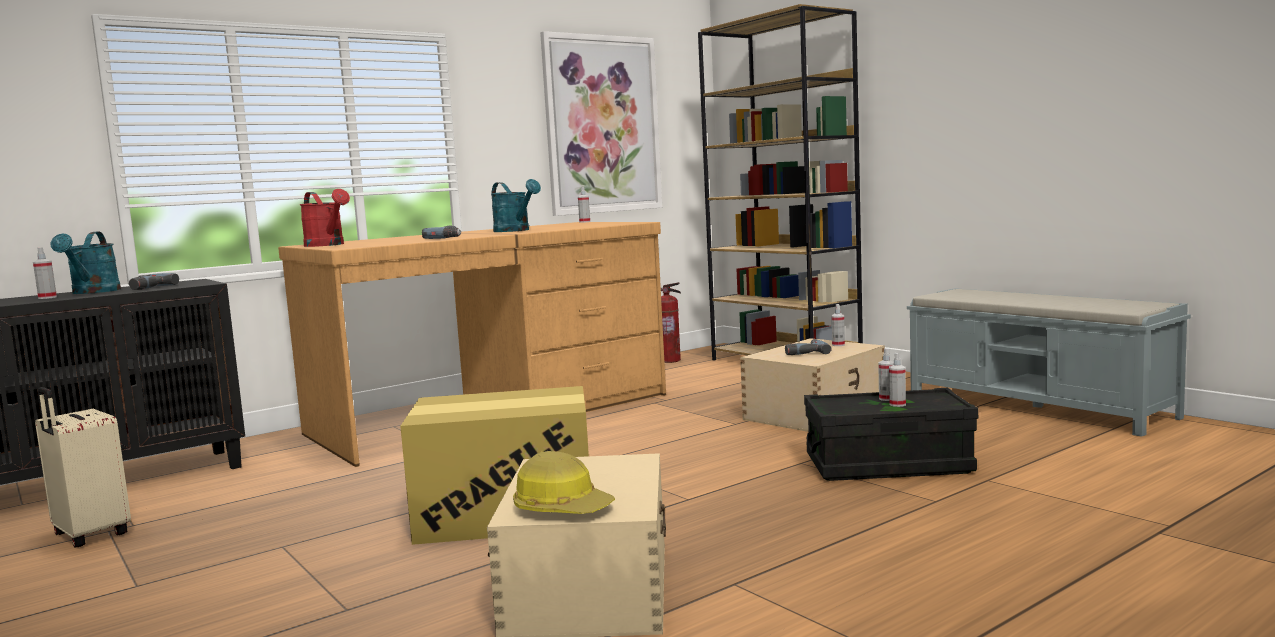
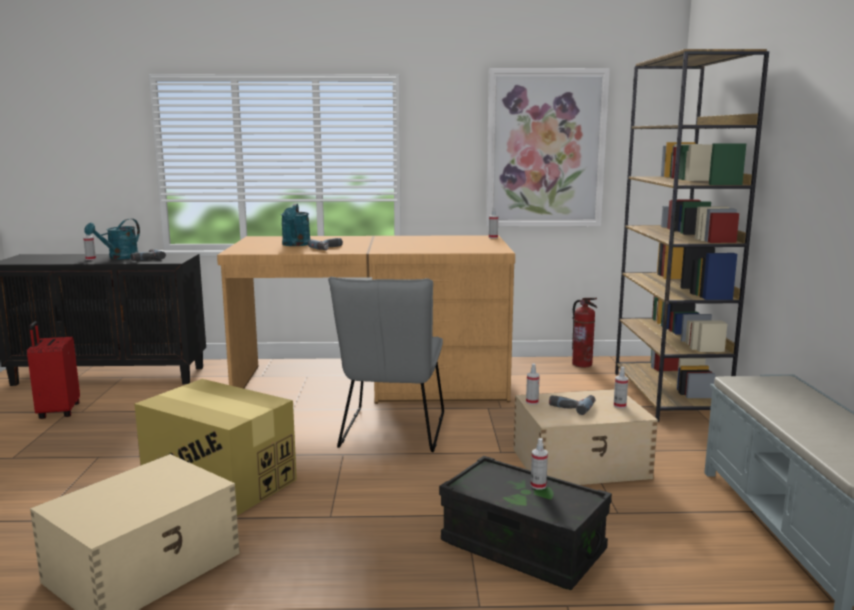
camera: 35 degrees right, 5 degrees up
beige suitcase [35,387,131,548] -> red suitcase [27,321,80,419]
red watering can [300,189,350,247] -> none
turquoise watering can [491,179,541,232] -> turquoise watering can moved to [281,204,311,246]
hard hat [513,451,615,514] -> none
spray bottle [889,353,906,407] -> spray bottle moved to [526,363,540,405]
none -> grey chair [328,277,444,452]

